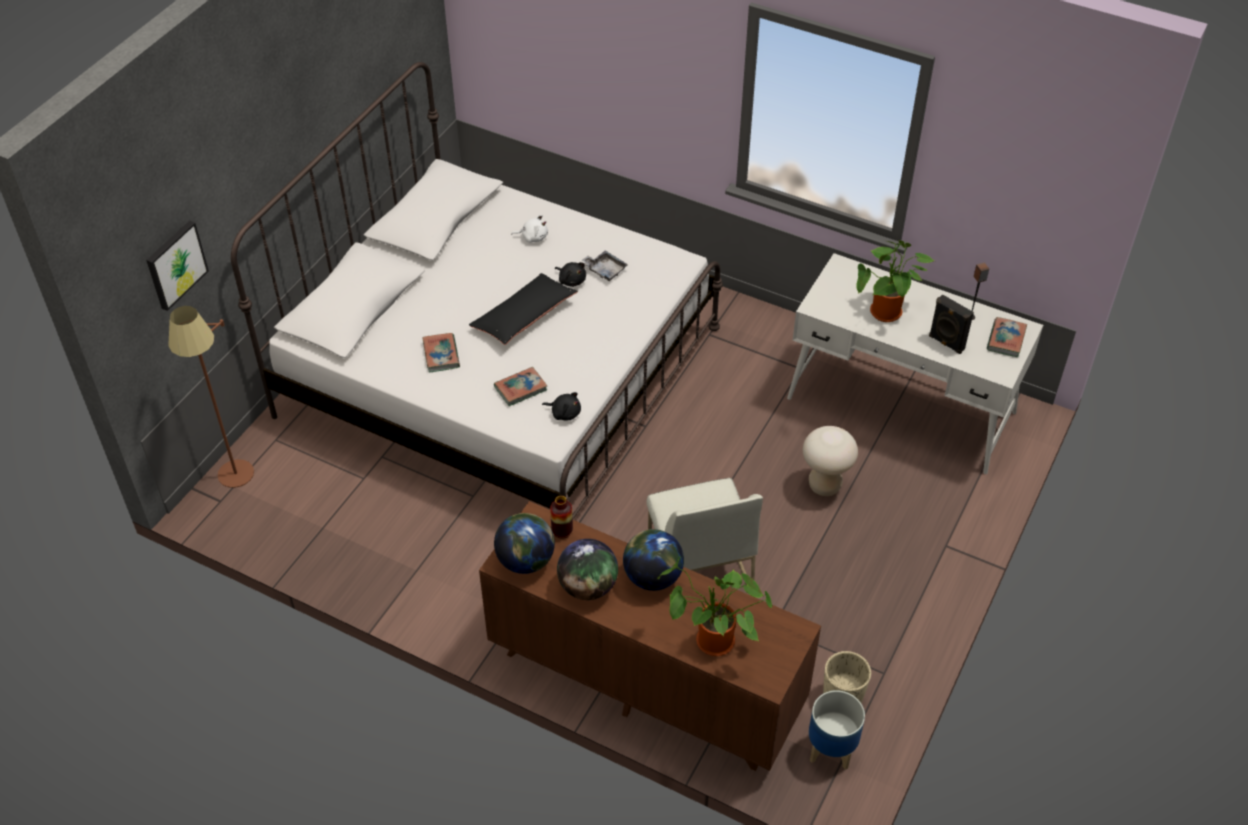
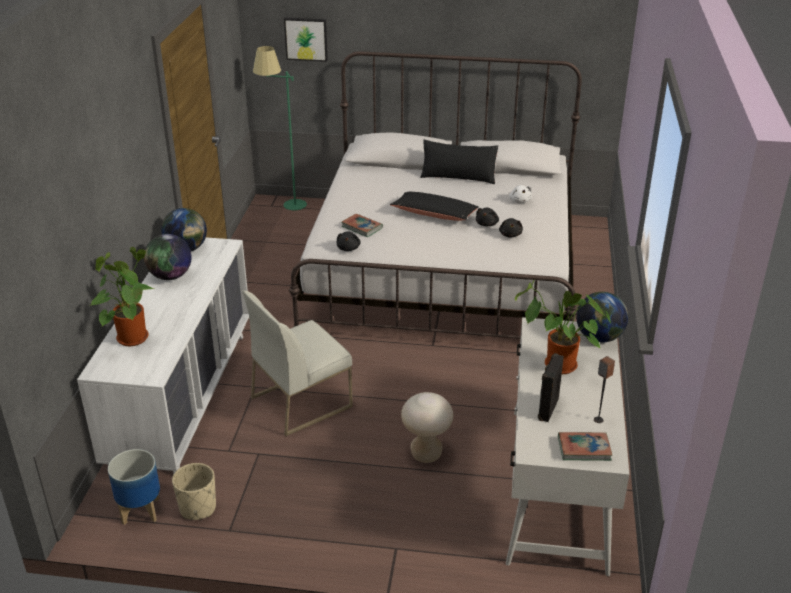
camera: 70 degrees right, 15 degrees down
brown floor lamp [168,306,254,488] -> green floor lamp [253,46,307,210]
book [422,333,460,372] -> none
brown dresser [479,501,821,771] -> white dresser [77,237,249,475]
vase [550,496,573,539] -> none
grey tray [582,250,628,281] -> black plush toy [499,218,523,238]
globe [623,529,684,591] -> globe moved to [576,292,628,342]
none -> black pillow [420,140,498,184]

